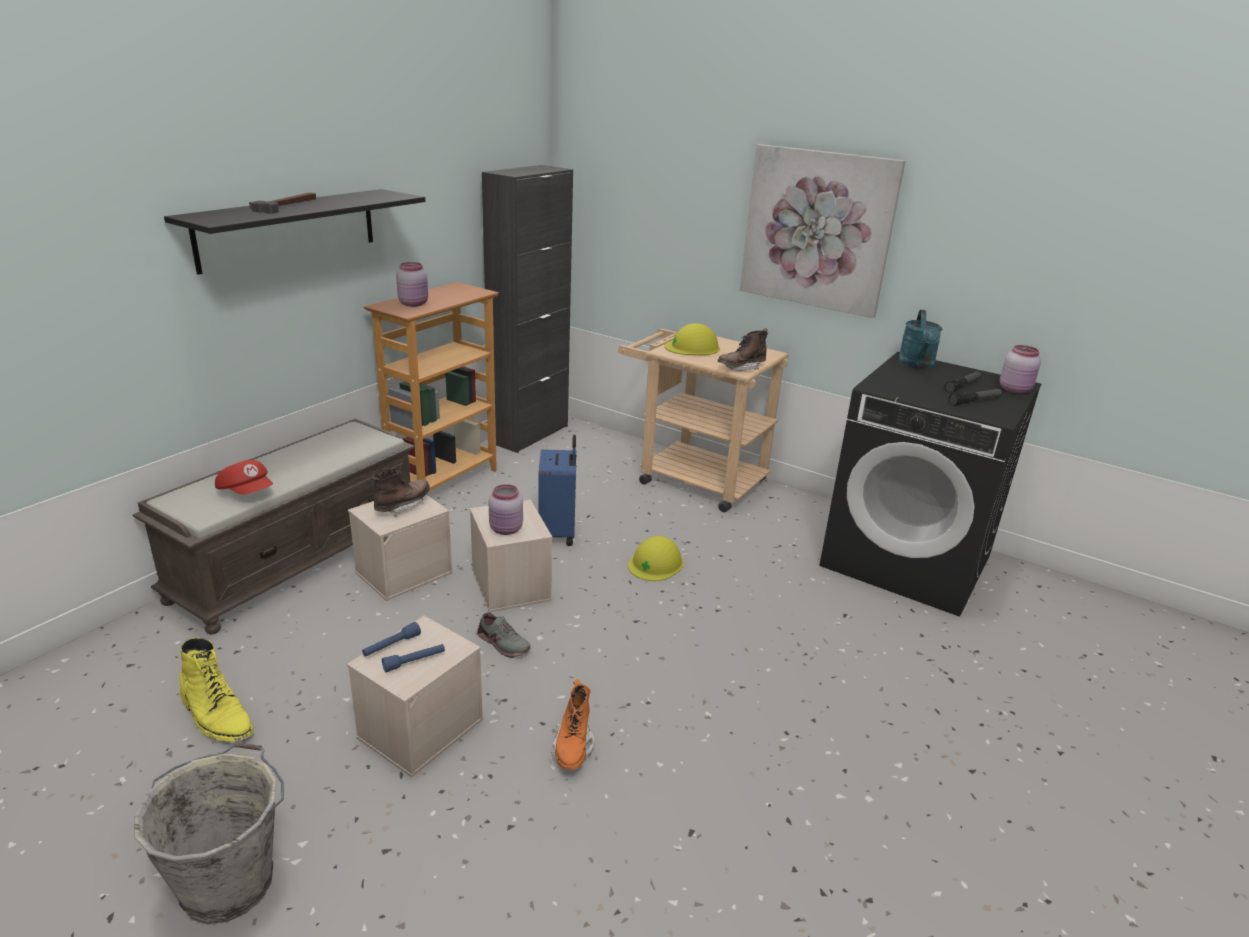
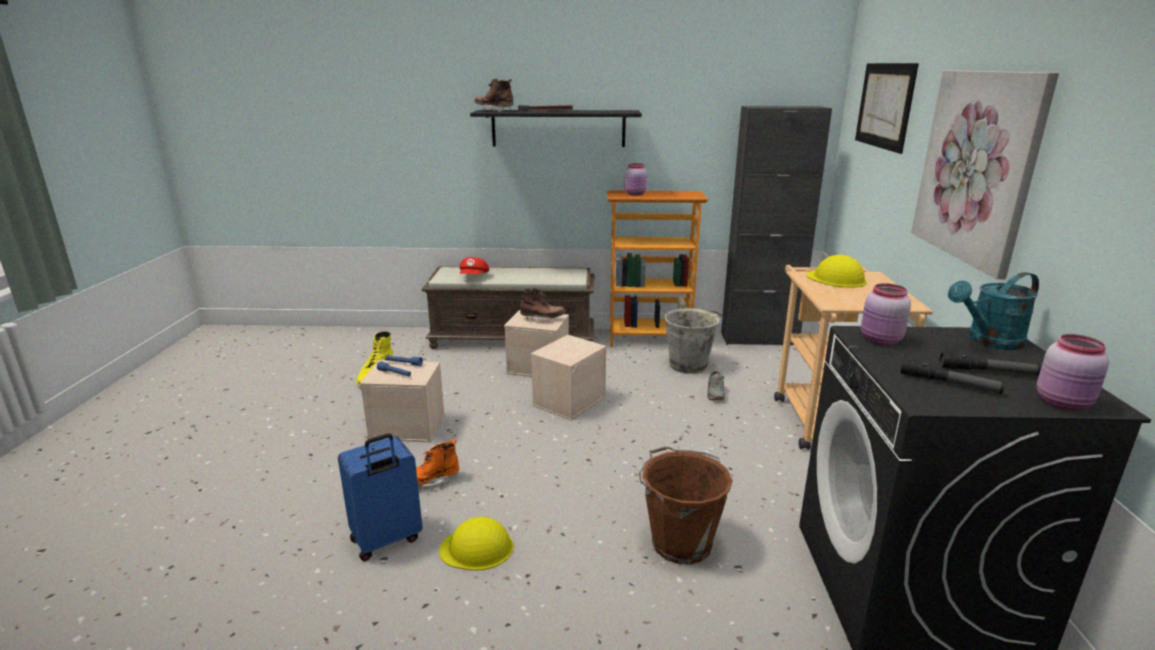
camera: 60 degrees right, 5 degrees down
grey bucket [134,742,284,924] -> grey bucket moved to [664,308,723,373]
grey shoe [478,612,531,658] -> grey shoe moved to [707,371,725,400]
pink jar [489,484,523,535] -> pink jar moved to [861,283,911,345]
blue suitcase [538,435,577,546] -> blue suitcase moved to [338,433,423,561]
yellow hard hat [628,536,684,581] -> yellow hard hat moved to [439,517,513,571]
brown boot [718,328,768,371] -> brown boot moved to [474,79,514,112]
none -> brown bucket [639,446,733,565]
none -> picture [855,63,919,154]

